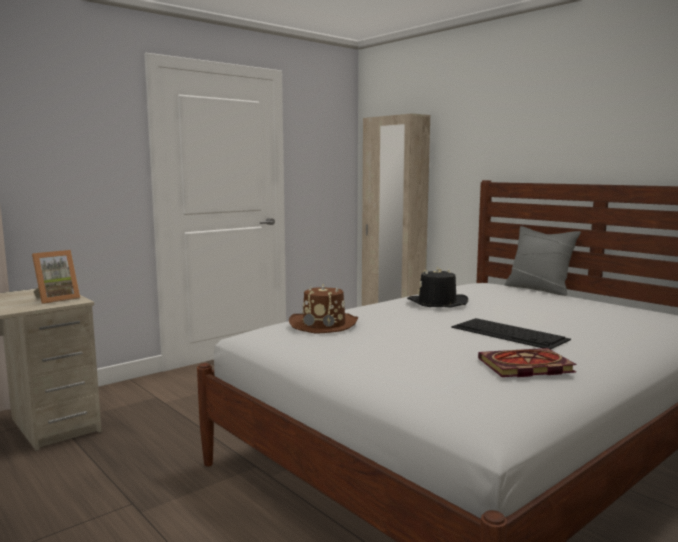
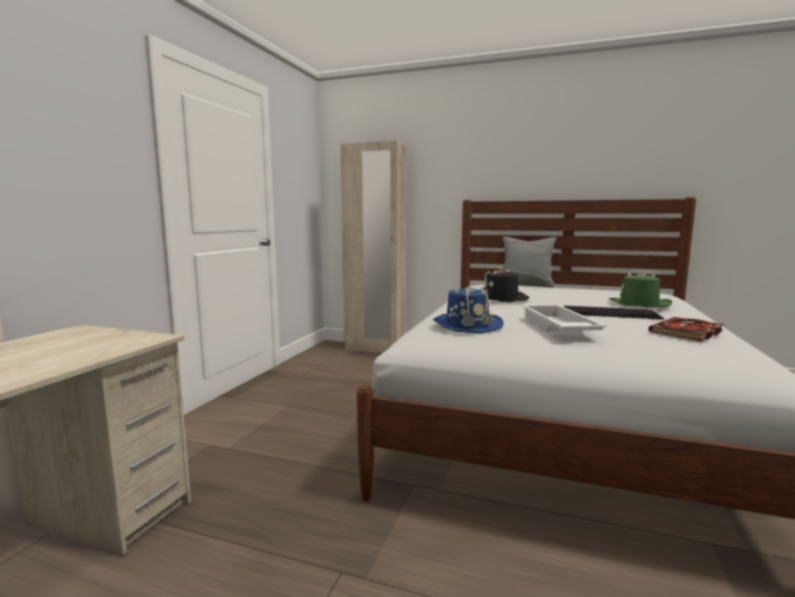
camera: 30 degrees left, 0 degrees up
picture frame [32,250,80,304] -> none
brown hat [289,284,358,333] -> blue hat [433,285,503,333]
none -> white tray [523,305,606,331]
none -> green hat [609,270,672,308]

